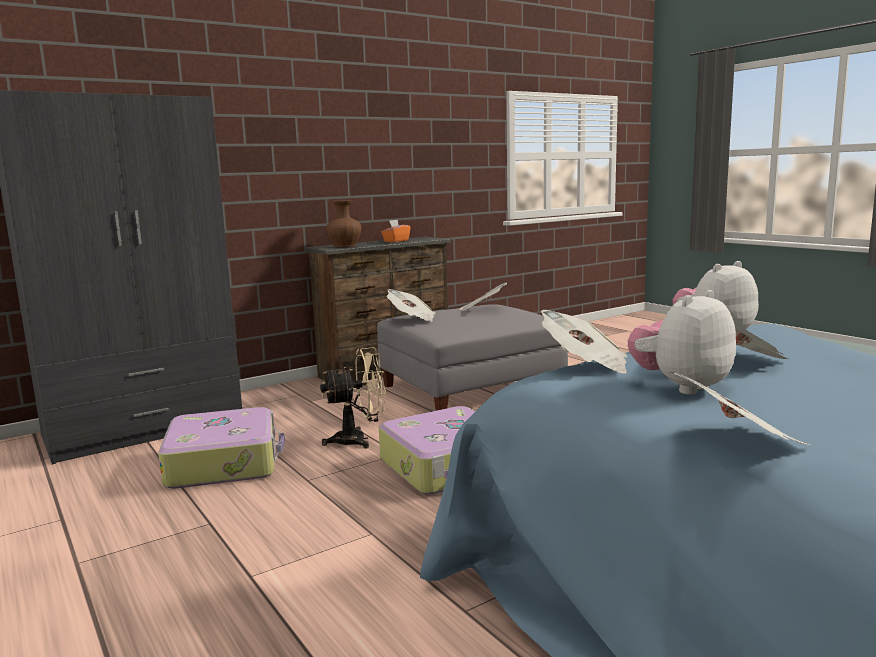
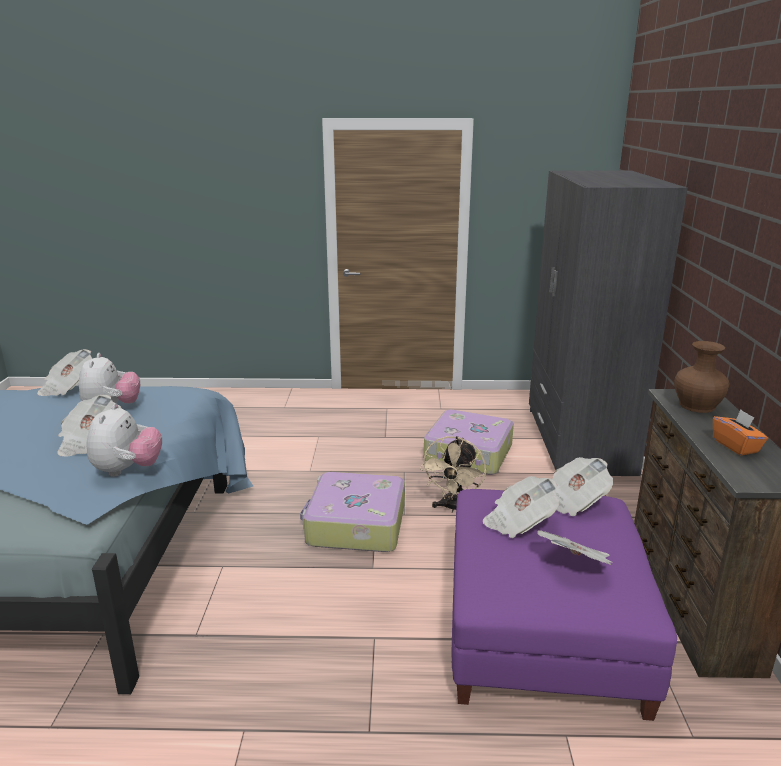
camera: 125 degrees right, 10 degrees up
grey ottoman [377,305,568,411] -> purple ottoman [452,489,677,721]
newspaper [541,310,627,374] -> newspaper moved to [483,476,559,538]

